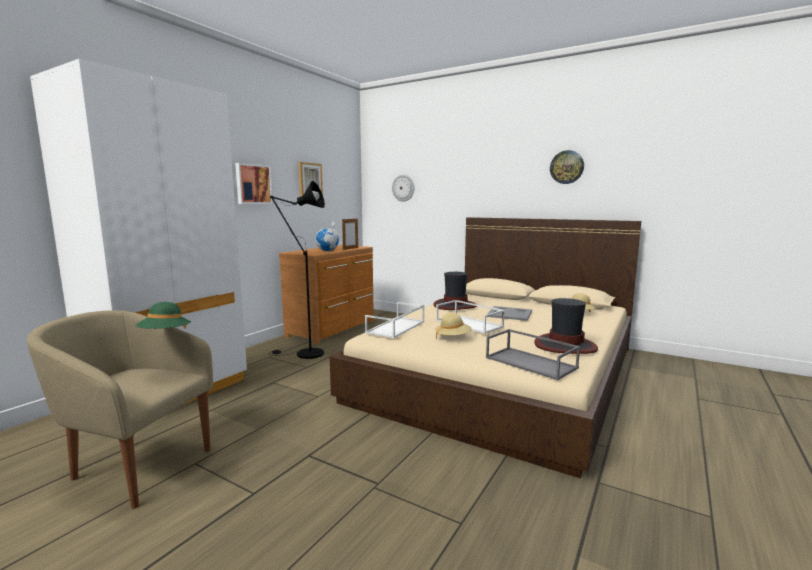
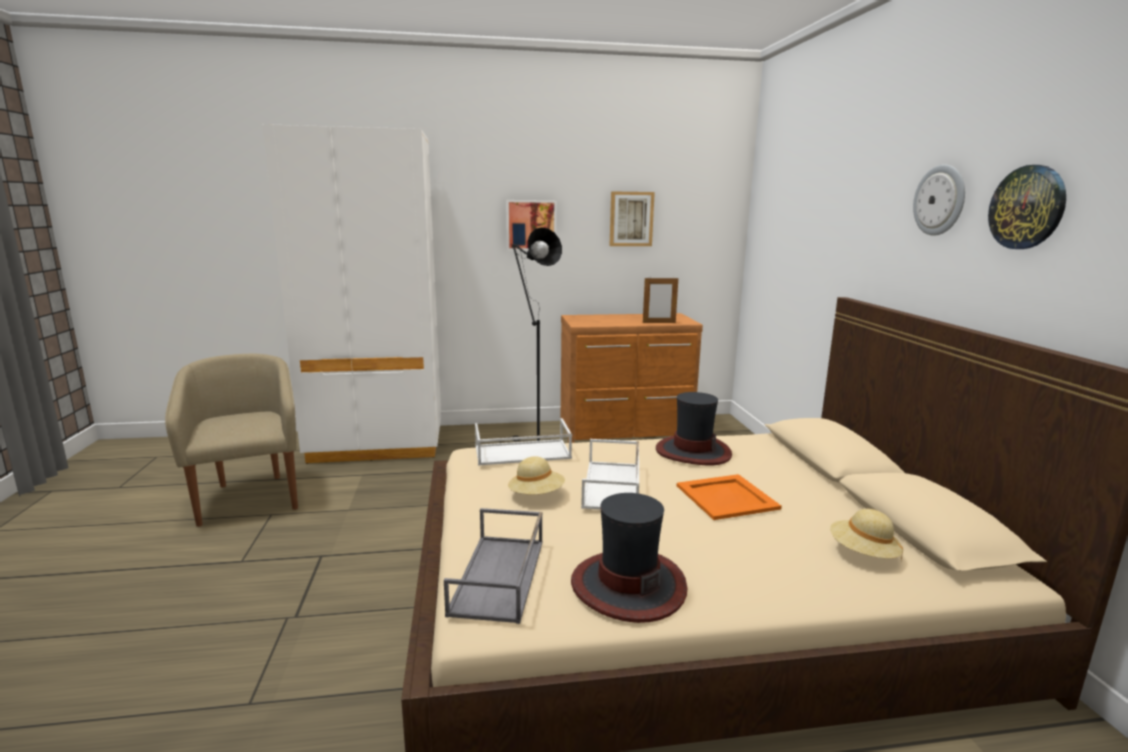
camera: 50 degrees right, 5 degrees up
green hat [135,302,191,329] -> none
globe [315,222,341,251] -> none
wall clock [392,175,414,202] -> wall clock moved to [913,164,965,236]
grey tray [487,306,532,321] -> orange tray [677,474,782,520]

